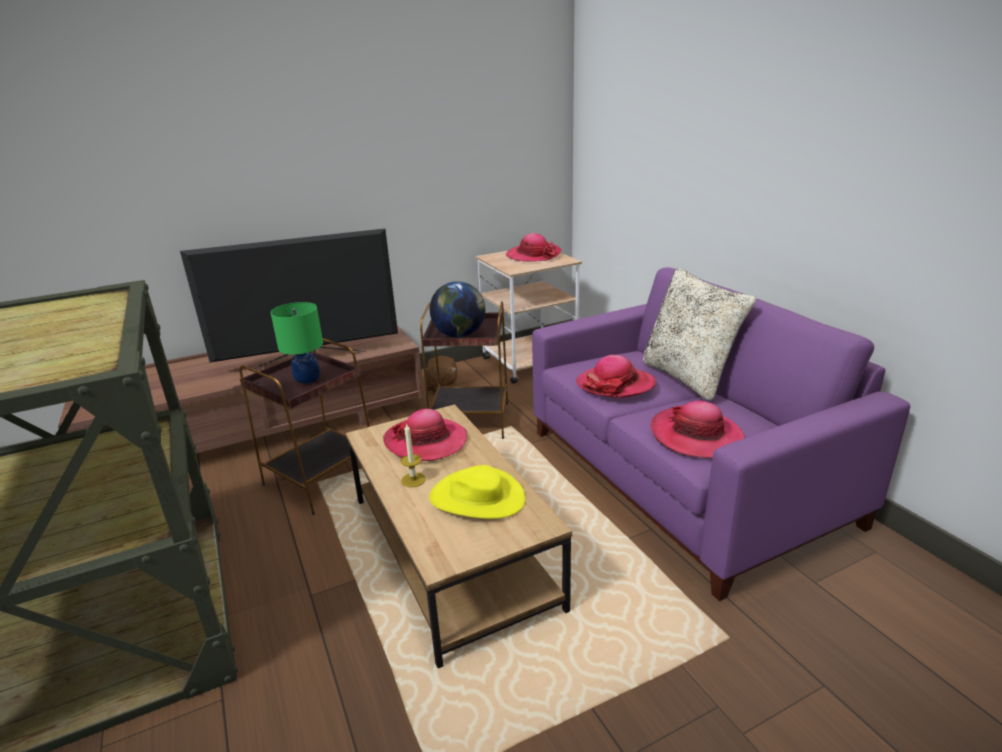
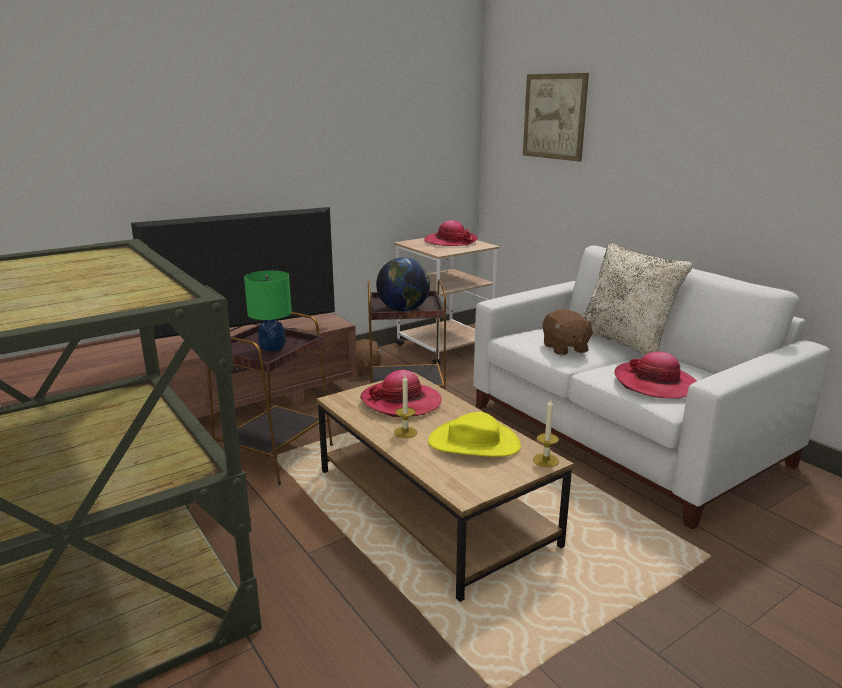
camera: 10 degrees left, 5 degrees down
purple sofa [532,267,910,601] -> white sofa [474,246,830,529]
hat [576,355,656,398] -> brown plush toy [542,309,595,355]
none -> picture [523,73,589,162]
none -> candle [533,399,559,467]

